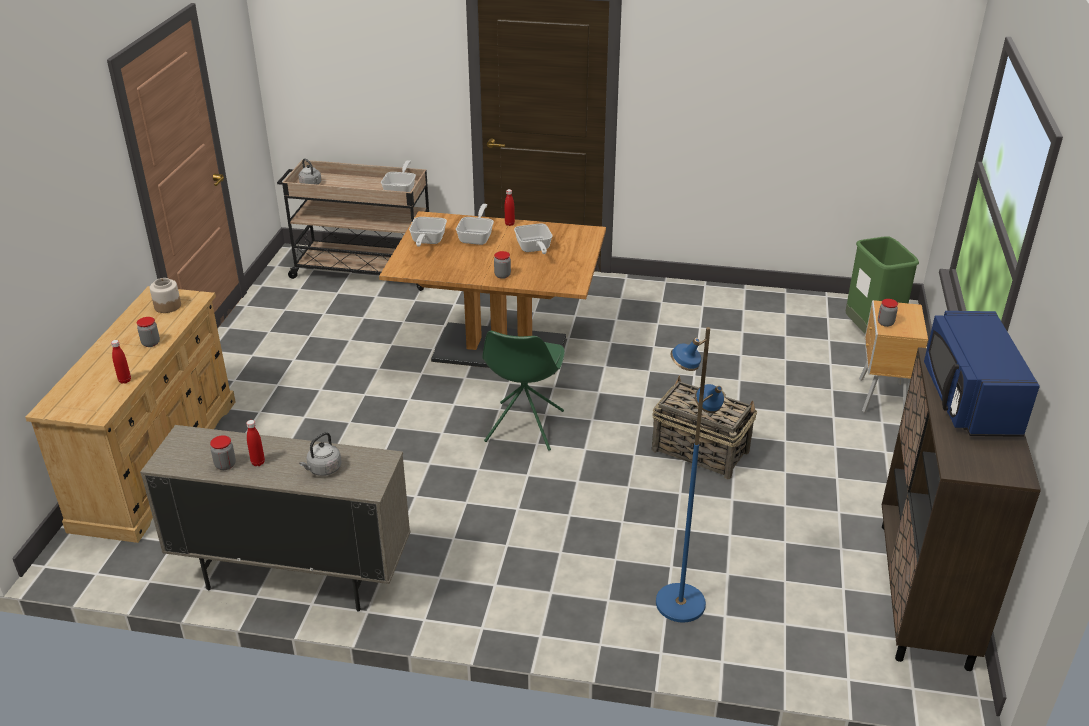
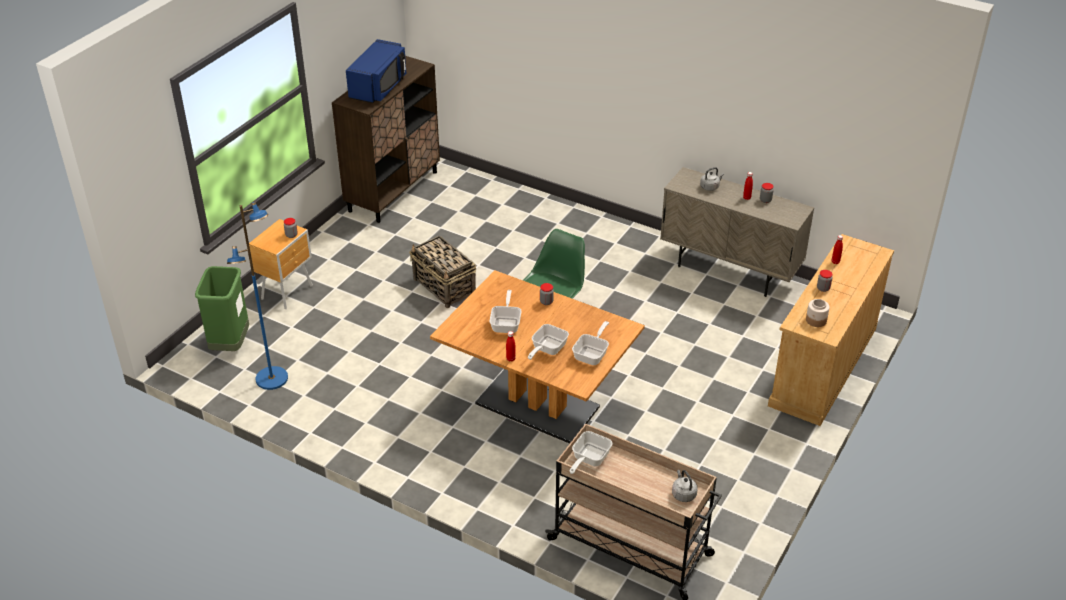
camera: 160 degrees left, 5 degrees up
blue floor lamp [656,327,724,622] -> blue floor lamp moved to [227,202,288,390]

